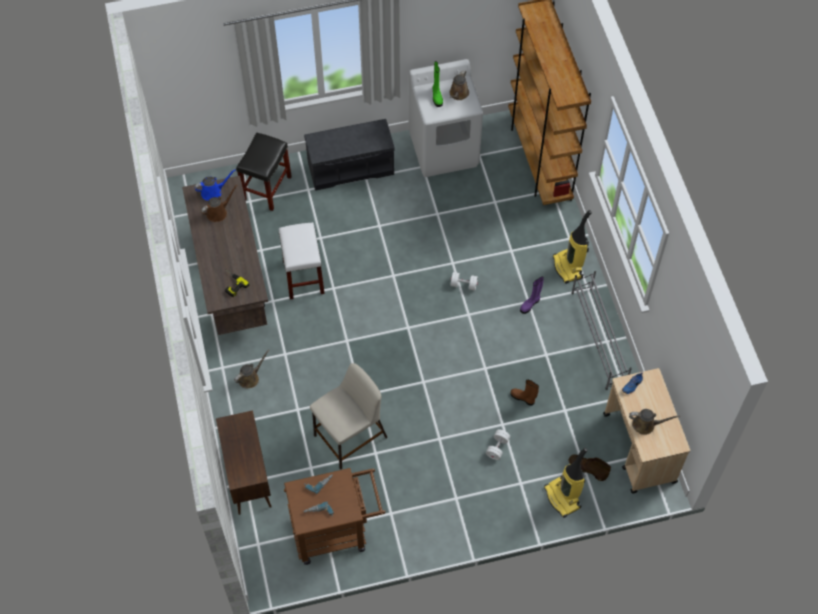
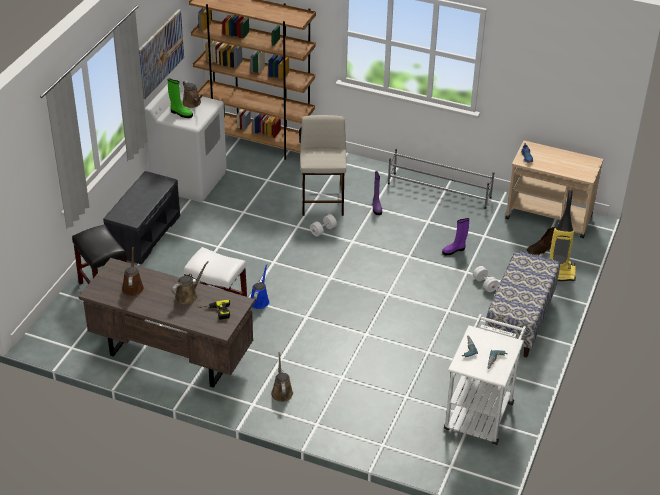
camera: 55 degrees left, 20 degrees down
blue watering can [194,169,236,201] -> blue watering can moved to [251,264,269,309]
brown cabinet [216,410,272,515] -> none
brown cart [284,468,386,565] -> white cart [444,314,526,445]
beige stool [310,363,388,470] -> beige stool moved to [300,115,346,216]
brown boot [510,380,539,406] -> purple boot [442,218,469,255]
vacuum cleaner [553,210,592,284] -> none
brown watering can [629,409,680,435] -> brown watering can moved to [172,261,209,304]
none -> picture [139,9,184,99]
none -> bench [485,251,560,358]

